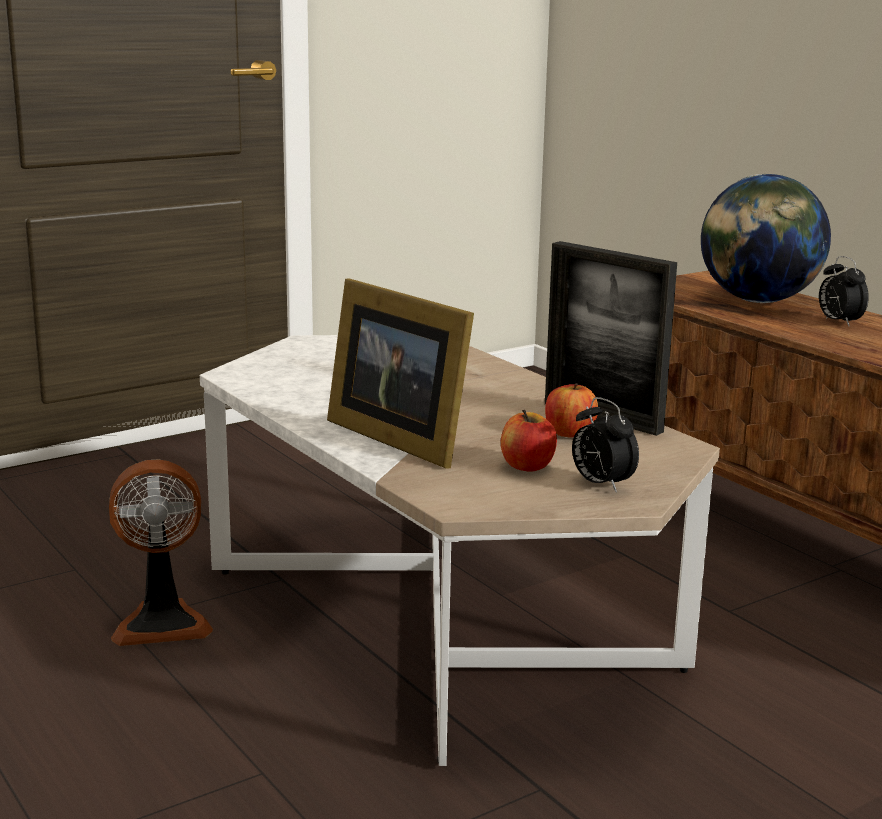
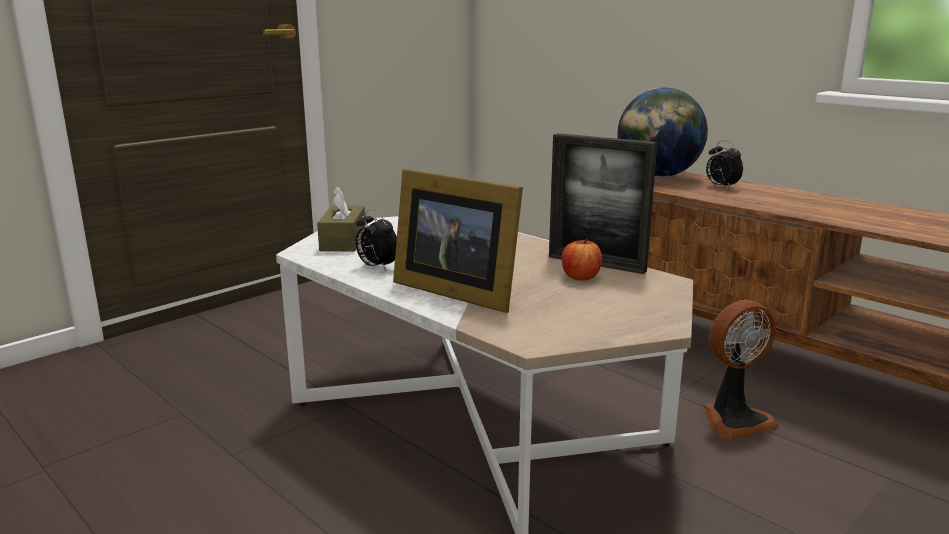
camera: 10 degrees left, 0 degrees up
fan [109,459,213,646] -> fan moved to [704,300,780,440]
apple [501,409,557,471] -> none
alarm clock [572,397,639,493] -> alarm clock moved to [355,209,397,271]
none -> brown tissue box [317,186,366,251]

